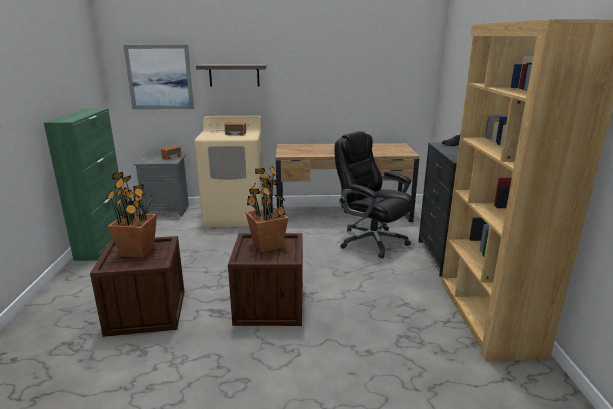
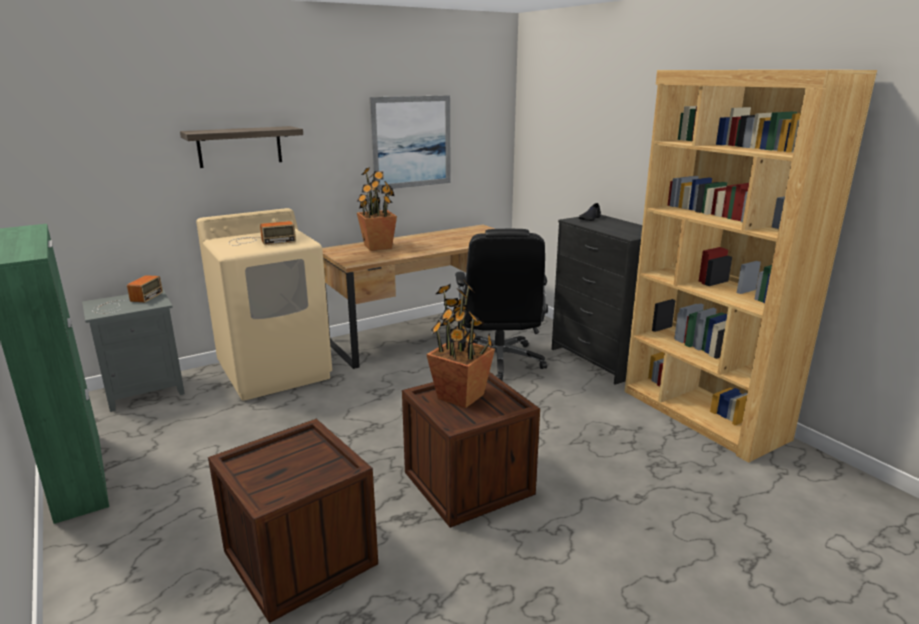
camera: 30 degrees left, 0 degrees up
potted plant [106,172,157,258] -> potted plant moved to [357,167,397,251]
picture [123,45,194,109] -> picture moved to [369,95,451,190]
black office chair [335,131,412,259] -> black office chair turned 105 degrees counterclockwise [455,229,548,380]

